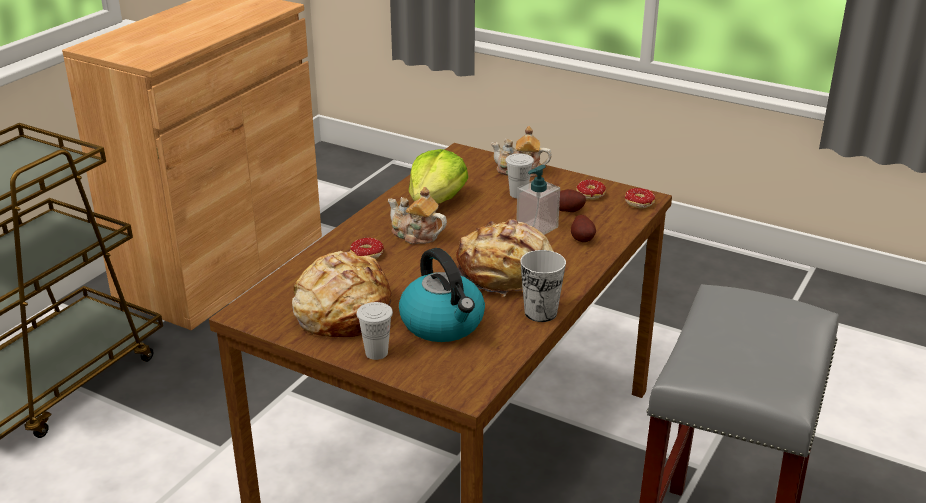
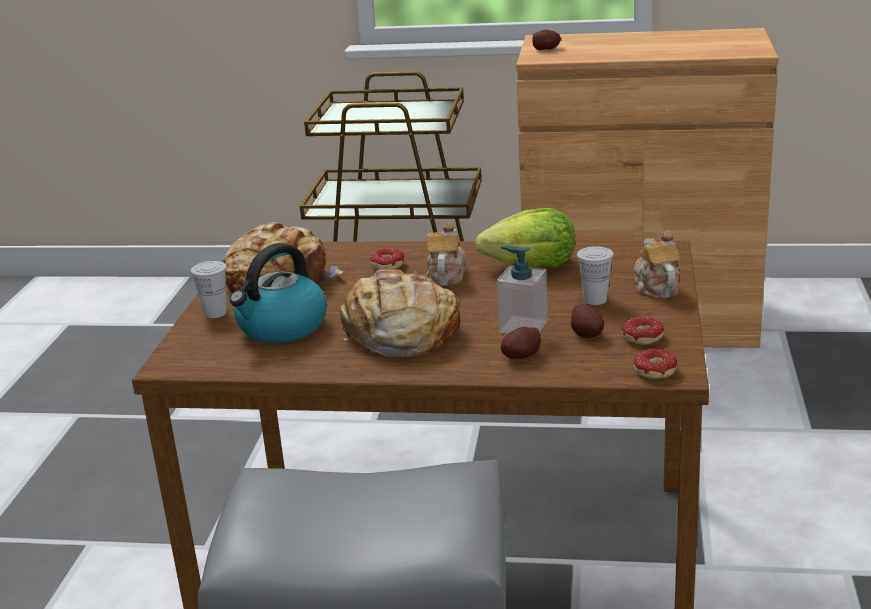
camera: 70 degrees right, 5 degrees down
cup [520,250,566,322] -> none
none -> potato [532,30,561,50]

